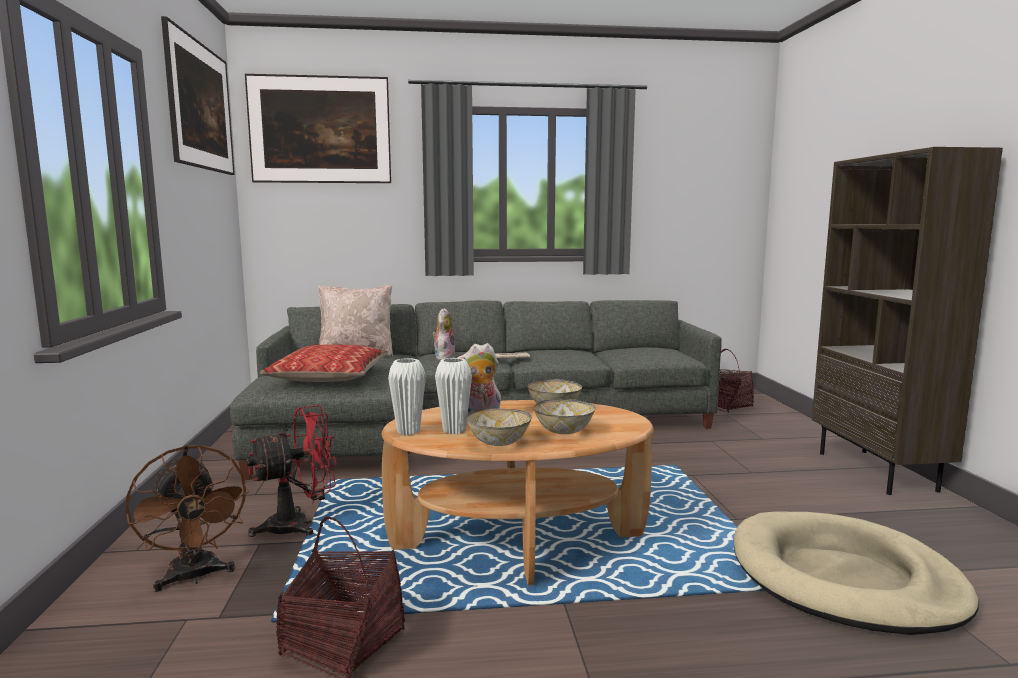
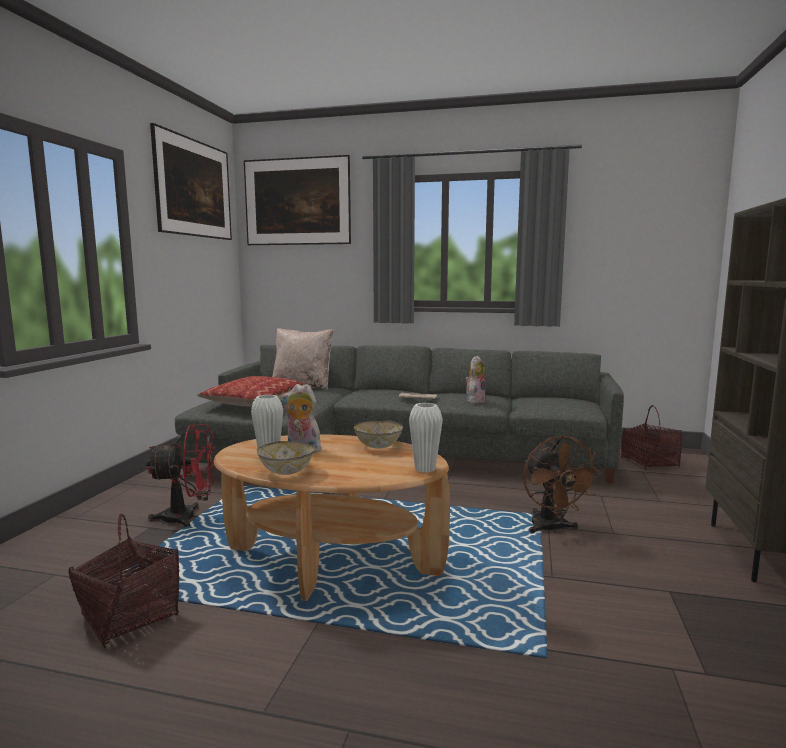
camera: 20 degrees right, 0 degrees up
brown fan [126,445,249,592] -> brown fan moved to [523,435,602,534]
white vase [388,358,426,435] -> white vase moved to [409,403,443,473]
plush toy [432,308,455,360] -> plush toy moved to [465,356,486,403]
bowl [533,399,595,434] -> none
beige dog bed [734,512,979,635] -> none

